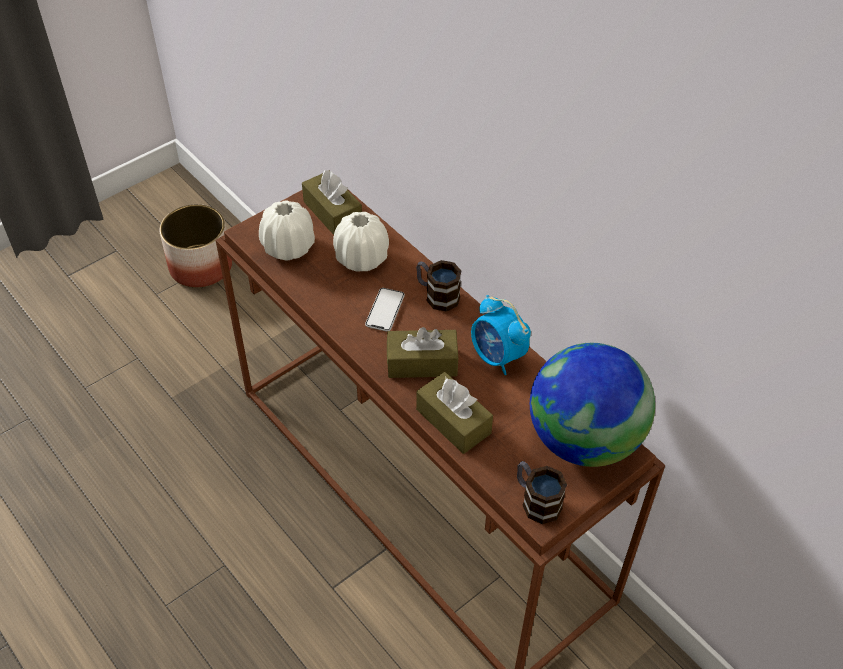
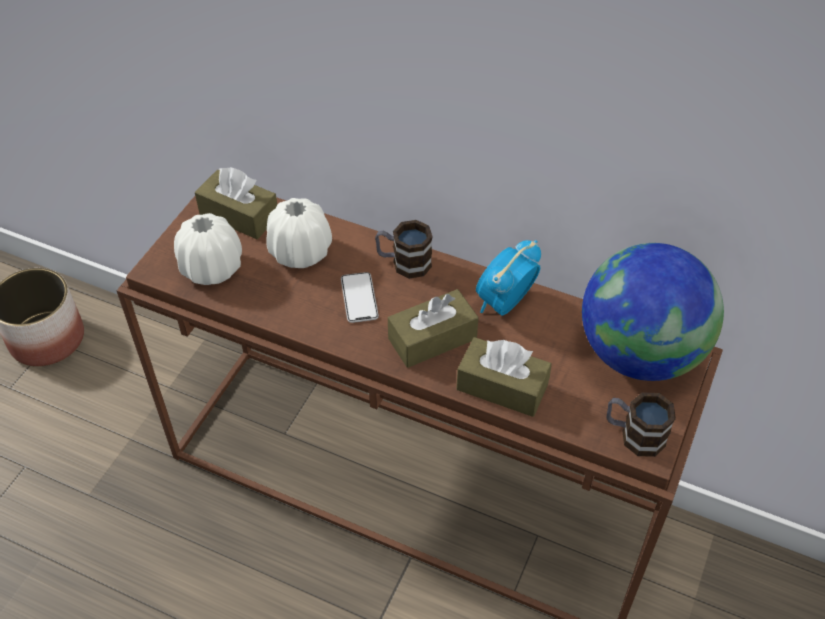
camera: 25 degrees left, 0 degrees up
alarm clock [471,295,531,375] -> alarm clock turned 105 degrees clockwise [476,240,541,316]

